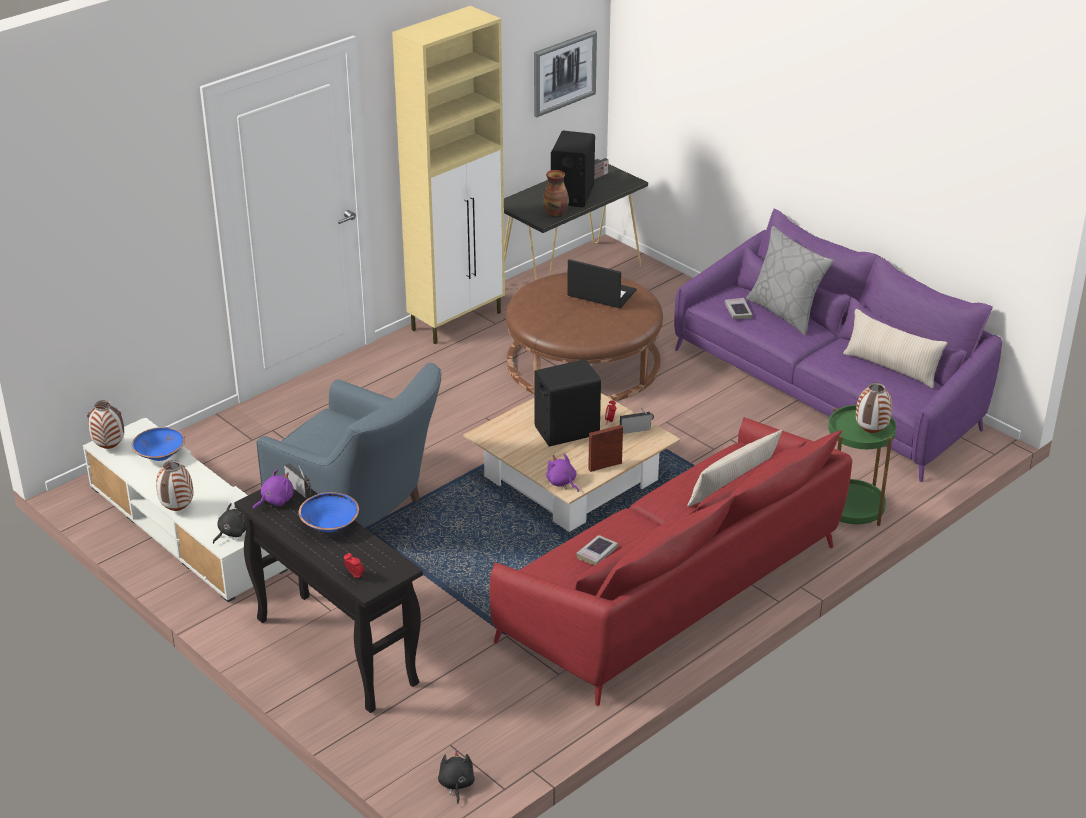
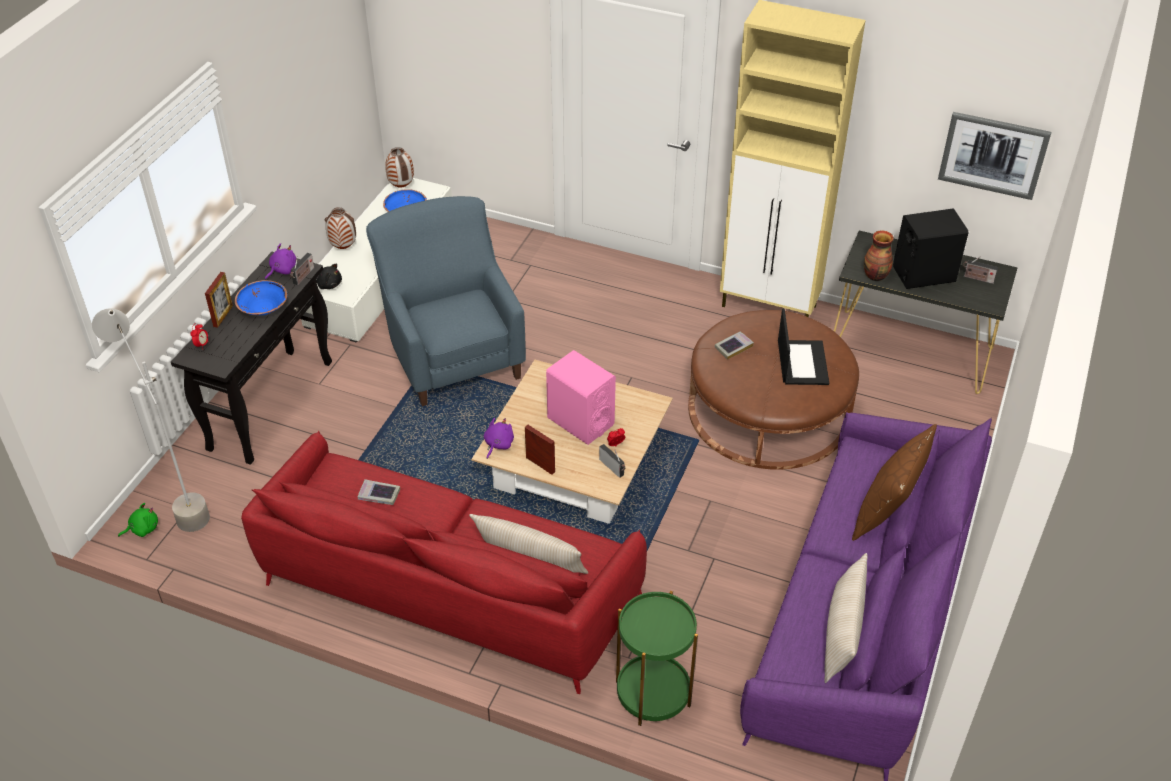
camera: 65 degrees right, 10 degrees up
purple plush toy [253,469,294,510] -> purple plush toy turned 75 degrees counterclockwise [265,243,297,280]
blue armchair [256,363,441,527] -> blue armchair turned 150 degrees clockwise [366,196,526,406]
black plush toy [438,750,475,804] -> green plush toy [118,503,158,537]
black speaker [534,359,601,447] -> pink speaker [546,350,616,445]
book [725,298,752,319] -> book moved to [715,332,754,360]
grey pillow [746,226,834,335] -> brown pillow [852,424,937,541]
vase [856,383,892,433] -> none
none -> grey floor lamp [92,308,210,532]
none -> picture frame [205,272,233,328]

